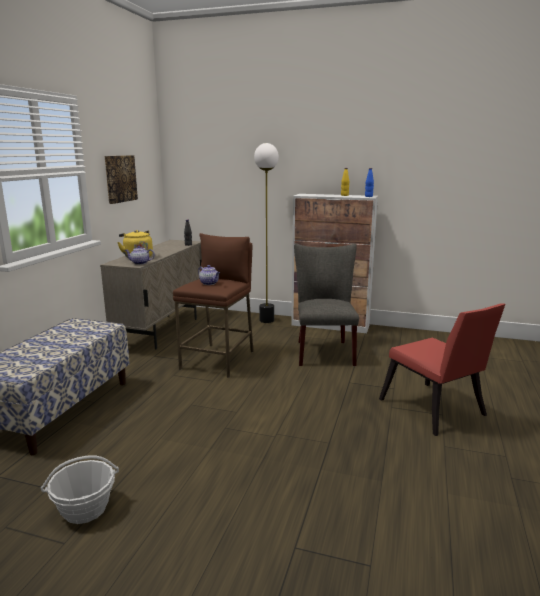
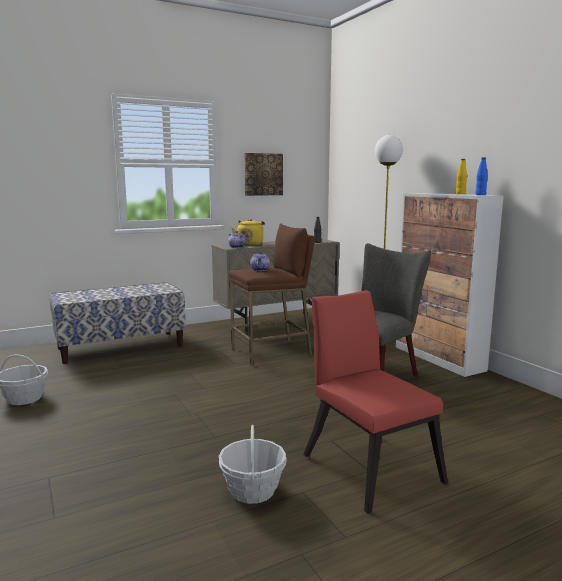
camera: 45 degrees right, 5 degrees down
red chair [379,303,505,436] -> red chair turned 135 degrees clockwise [303,290,448,514]
none -> basket [219,425,287,504]

